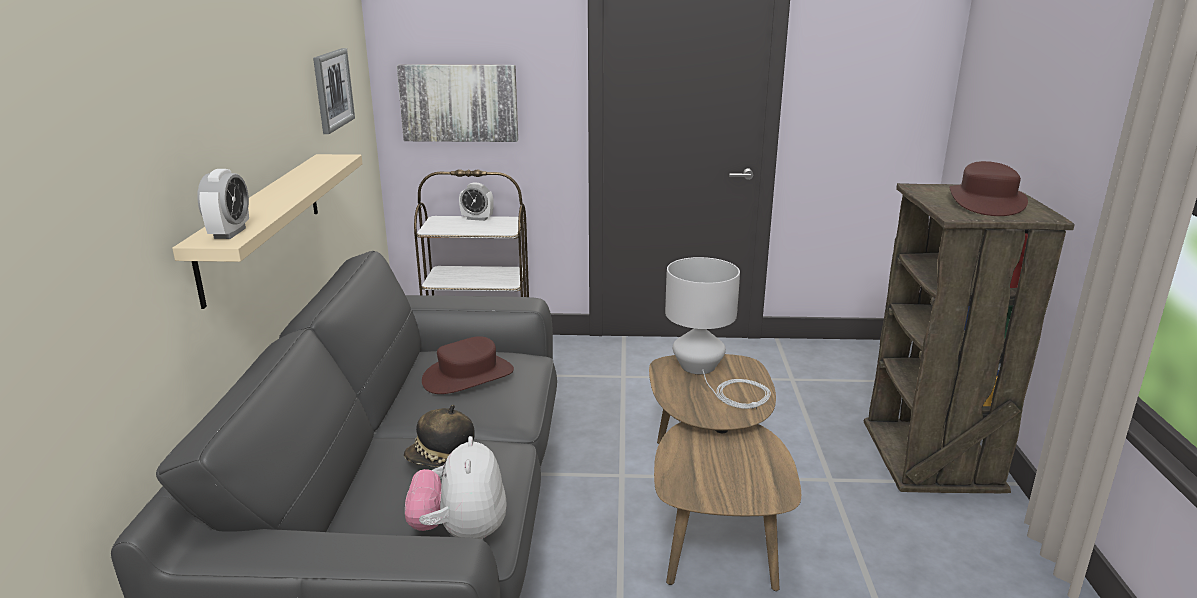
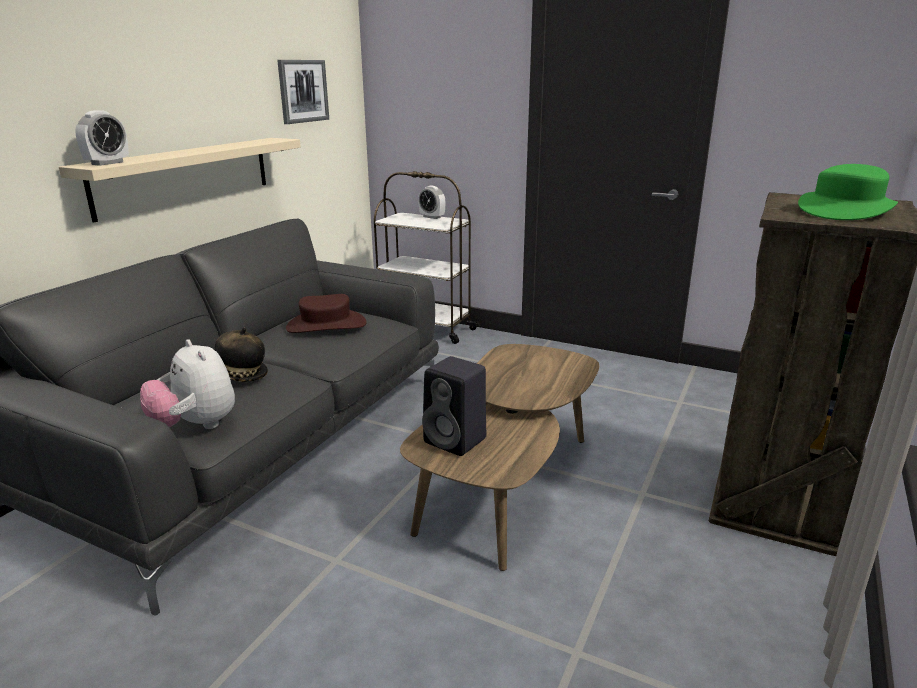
camera: 25 degrees right, 0 degrees up
picture [397,64,518,142] -> none
plush toy [405,436,507,540] -> plush toy turned 60 degrees counterclockwise [140,339,235,429]
grey table lamp [665,257,771,409] -> none
brown hat [950,161,1028,216] -> green hat [798,164,898,220]
none -> black speaker [422,356,486,456]

